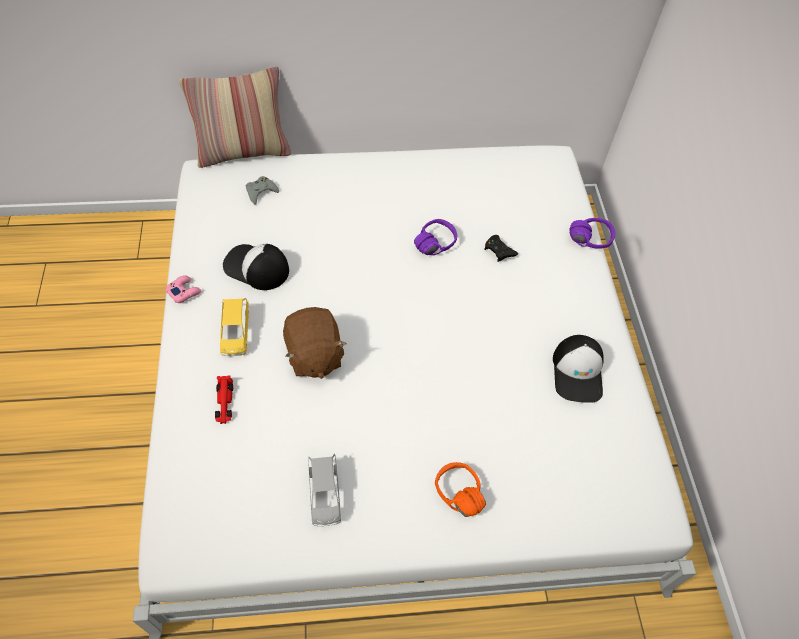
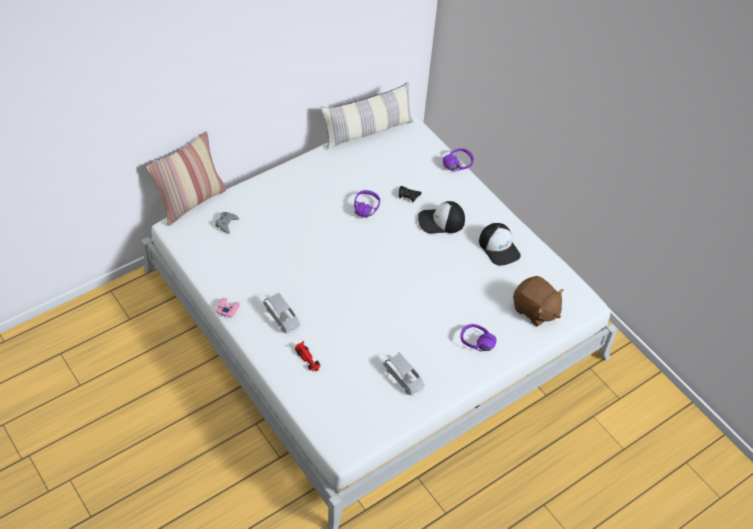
camera: 30 degrees left, 5 degrees down
yellow toy car [220,298,249,356] -> grey toy car [263,293,300,333]
cap [223,244,289,290] -> cap moved to [418,201,465,233]
brown plush toy [283,307,347,379] -> brown plush toy moved to [513,276,564,326]
orange headphones [435,462,486,517] -> purple headphones [460,324,497,351]
none -> pillow [321,82,413,150]

